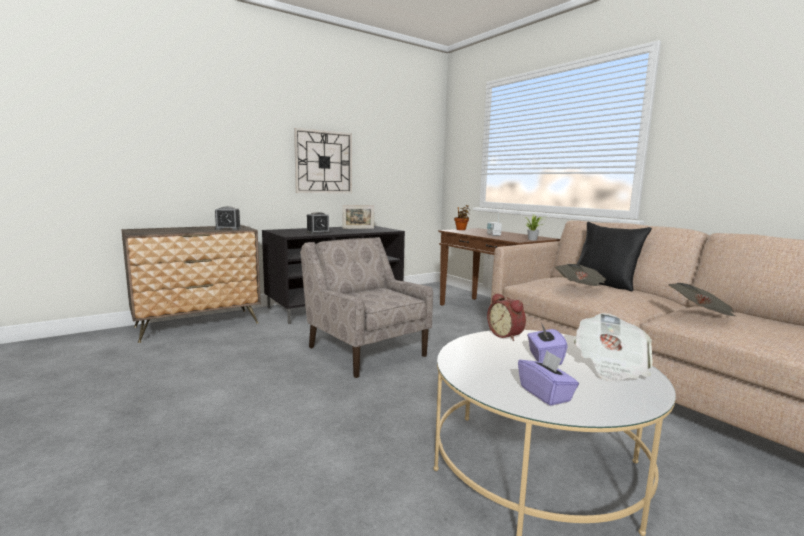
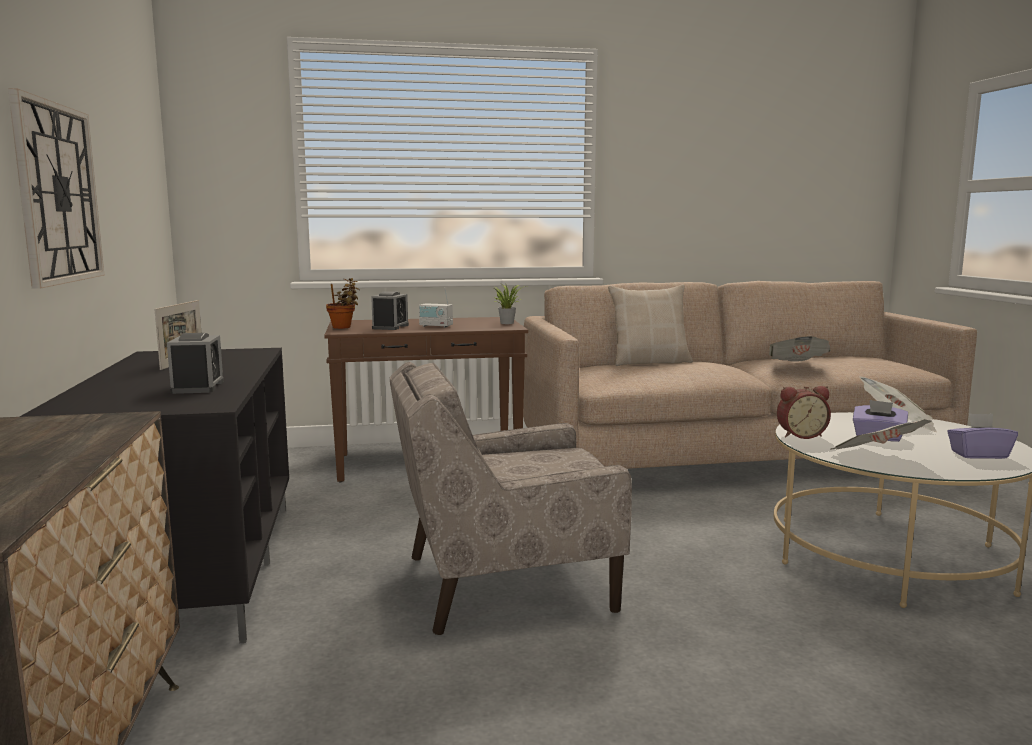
camera: 65 degrees left, 0 degrees up
alarm clock [215,206,241,230] -> alarm clock moved to [371,291,409,330]
newspaper [555,264,606,286] -> newspaper moved to [831,419,931,450]
black pillow [577,222,652,292] -> beige pillow [608,284,693,366]

